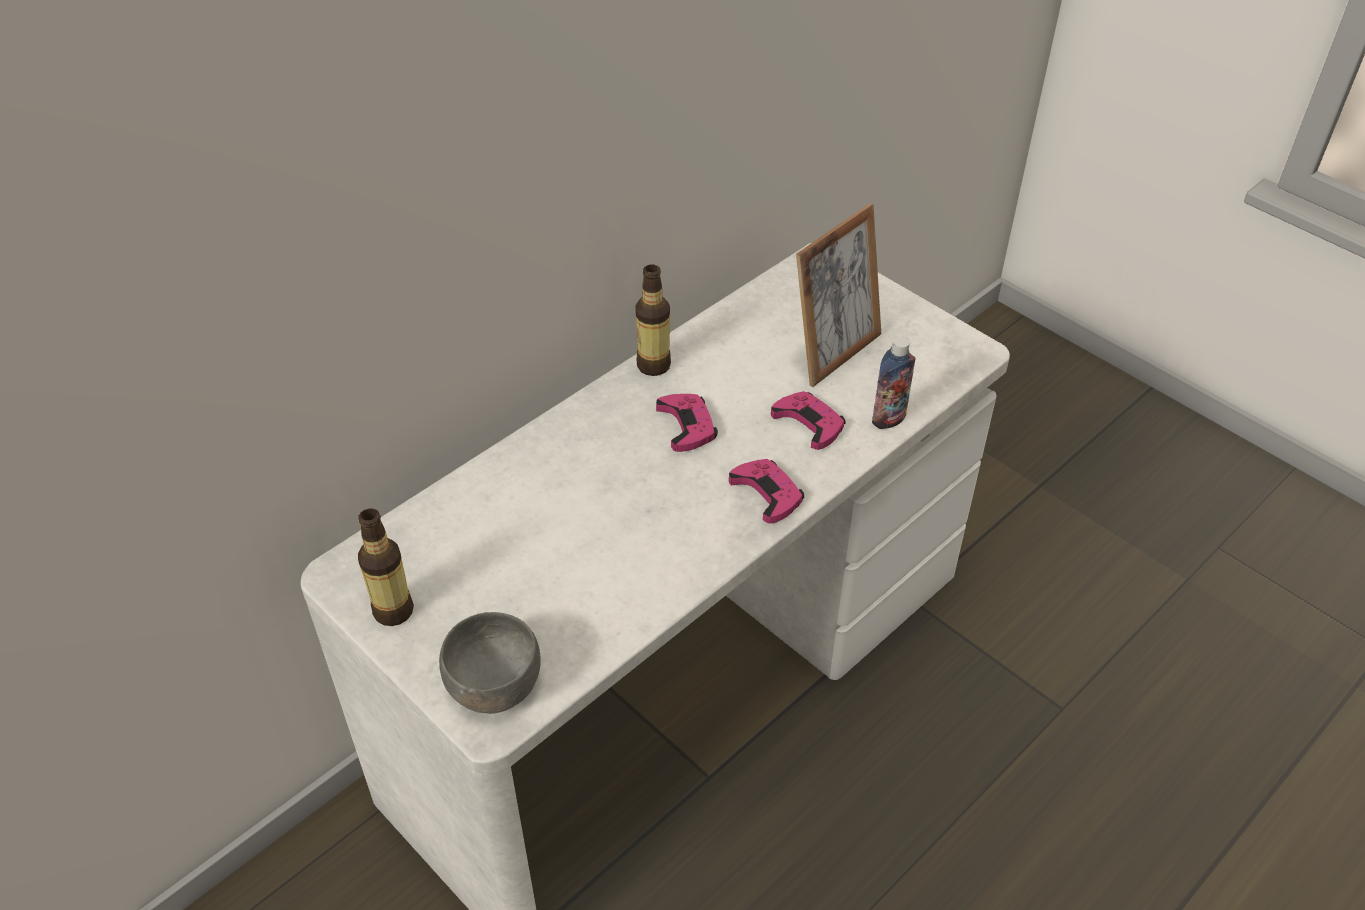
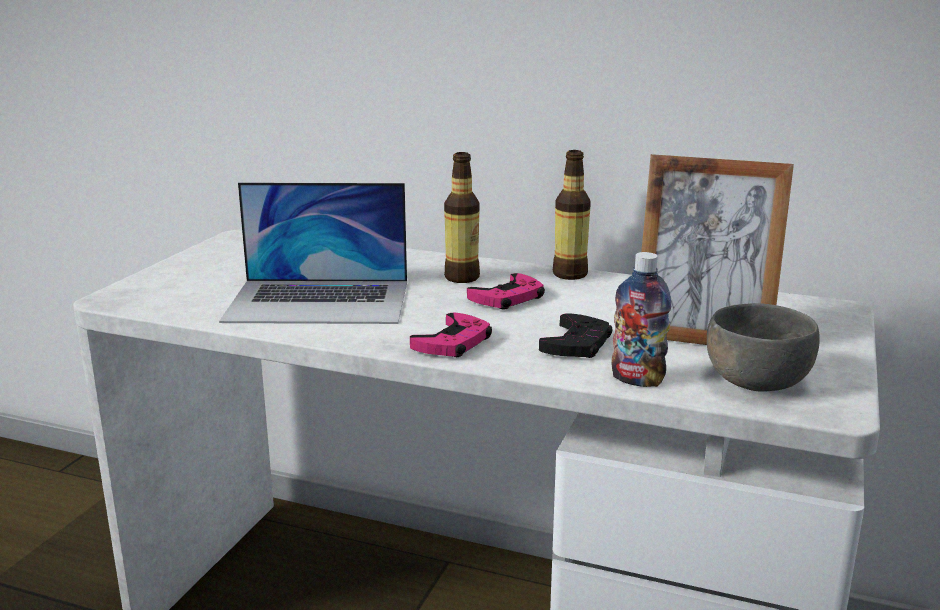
camera: 65 degrees right, 25 degrees down
bottle [358,508,414,626] -> bottle moved to [444,152,480,283]
grey bowl [439,612,541,714] -> grey bowl moved to [707,303,820,392]
pink game controller [771,391,846,450] -> black game controller [539,313,612,358]
none -> laptop [219,182,407,324]

